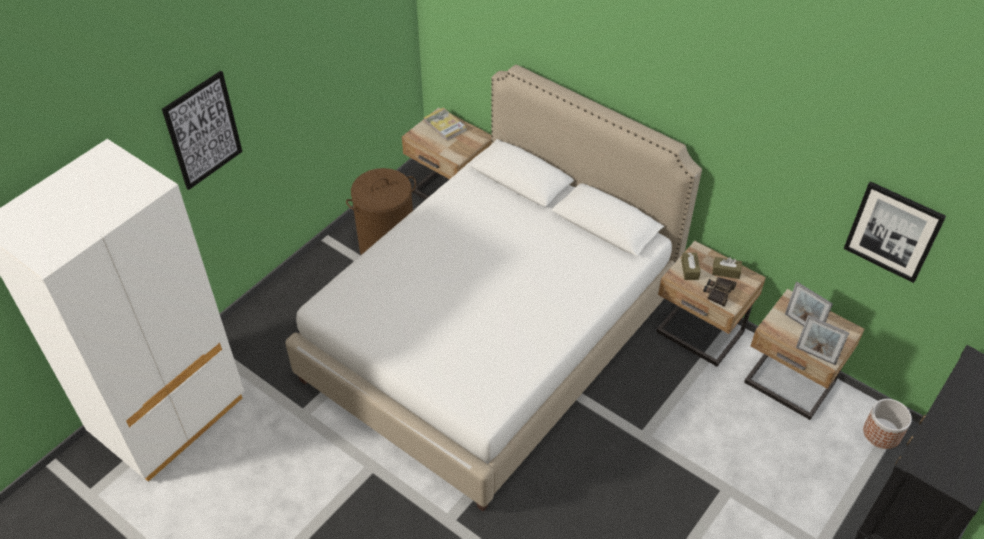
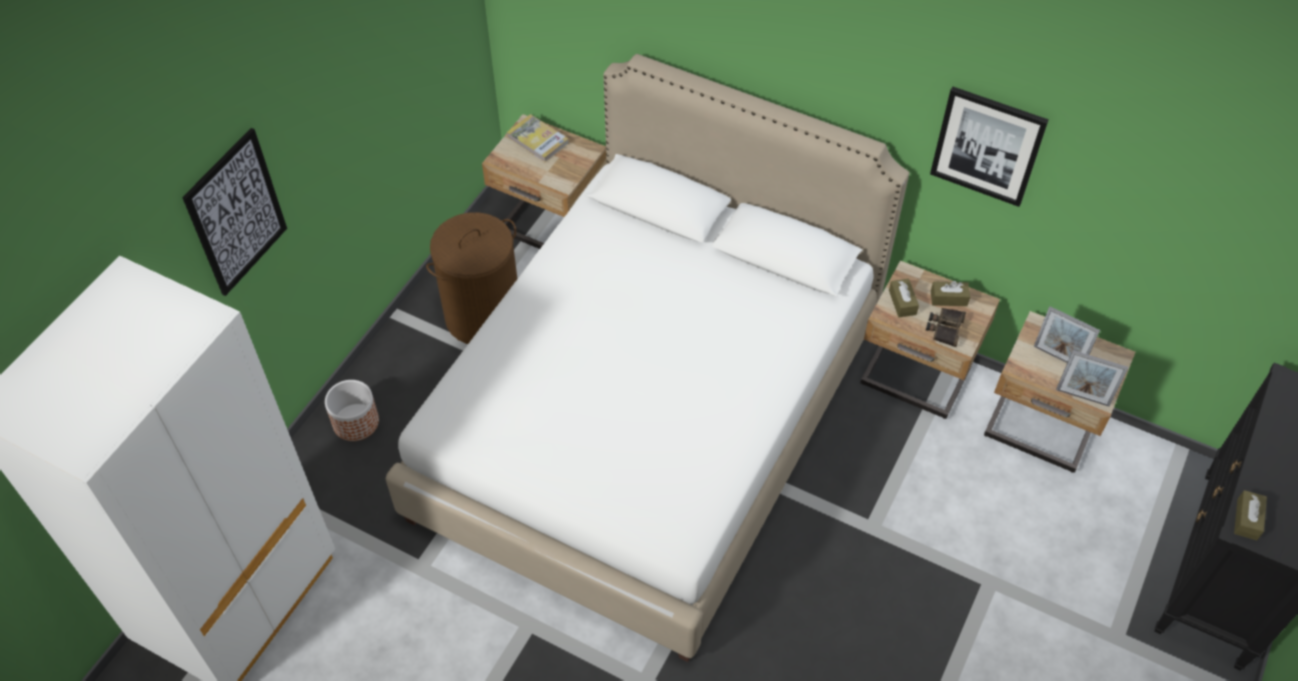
camera: 10 degrees left, 5 degrees up
picture [844,181,946,283] -> picture moved to [930,86,1049,207]
planter [863,399,912,449] -> planter moved to [325,380,379,441]
none -> brown tissue box [1234,490,1267,540]

